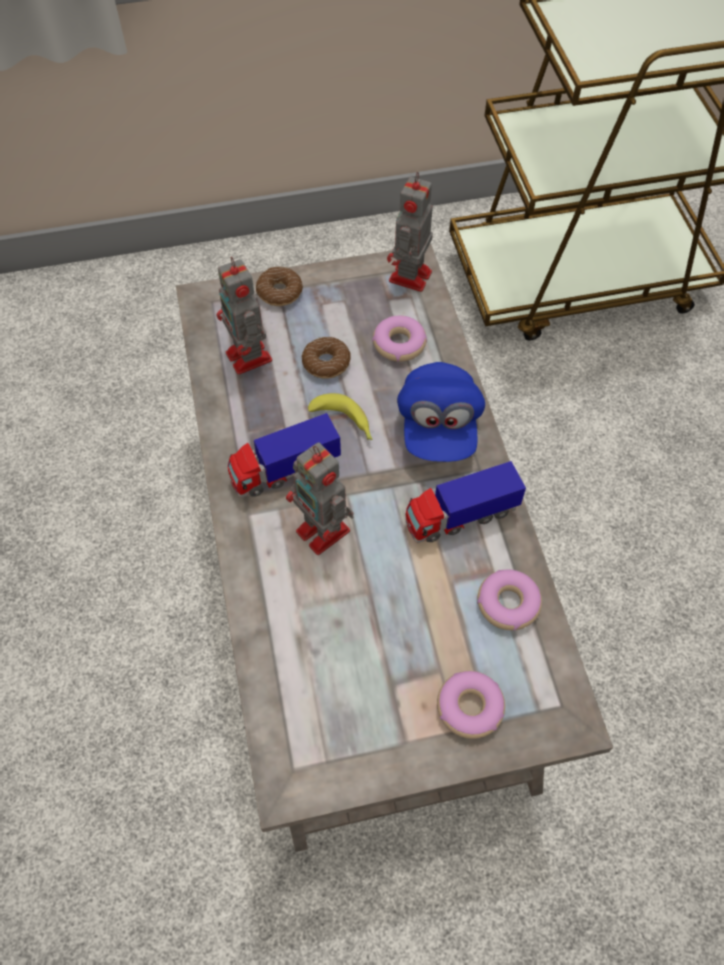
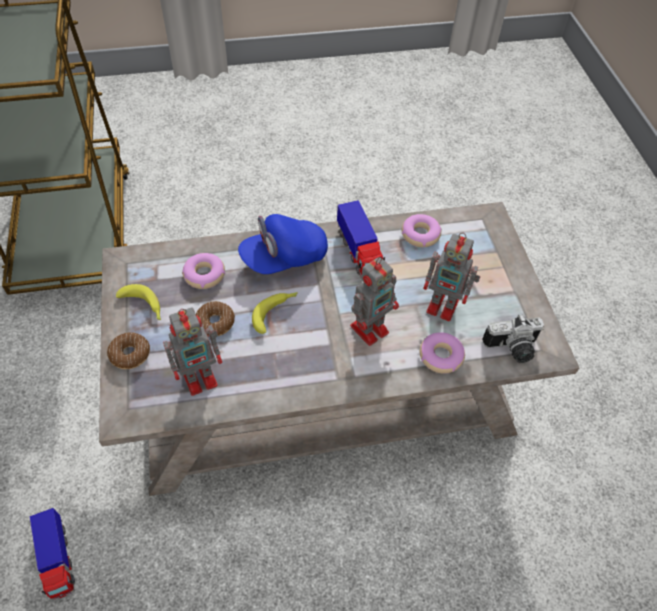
camera: 90 degrees left, 5 degrees down
toy truck [228,413,341,498] -> toy truck moved to [30,508,75,600]
toy robot [387,172,433,292] -> toy robot moved to [423,233,480,321]
blue cap [397,362,485,462] -> blue cap turned 150 degrees clockwise [238,214,328,274]
donut [437,671,505,739] -> donut moved to [420,332,465,374]
none -> banana [116,284,161,320]
none -> camera [482,314,544,363]

